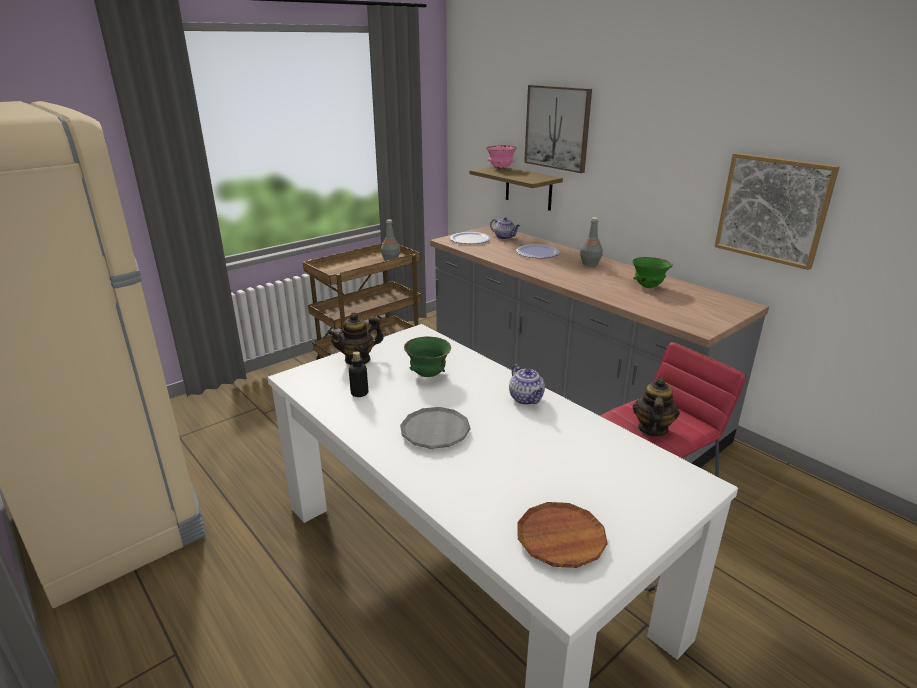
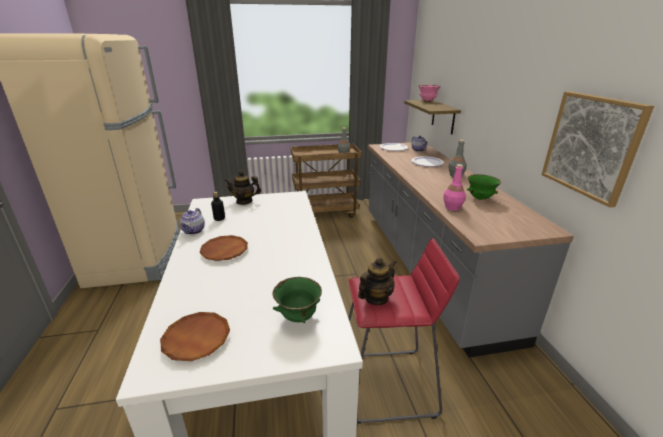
camera: 30 degrees right, 0 degrees up
grey plate [400,407,471,449] -> brown plate [200,235,248,261]
green bowl [404,336,451,377] -> green bowl moved to [273,277,322,323]
teapot [509,365,545,405] -> teapot moved to [180,208,205,235]
picture [524,85,592,173] -> none
none -> pink bottle [443,164,466,211]

